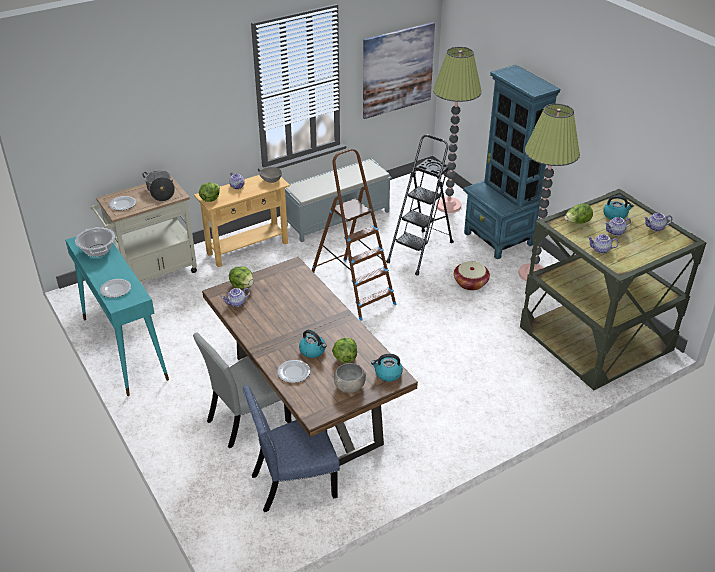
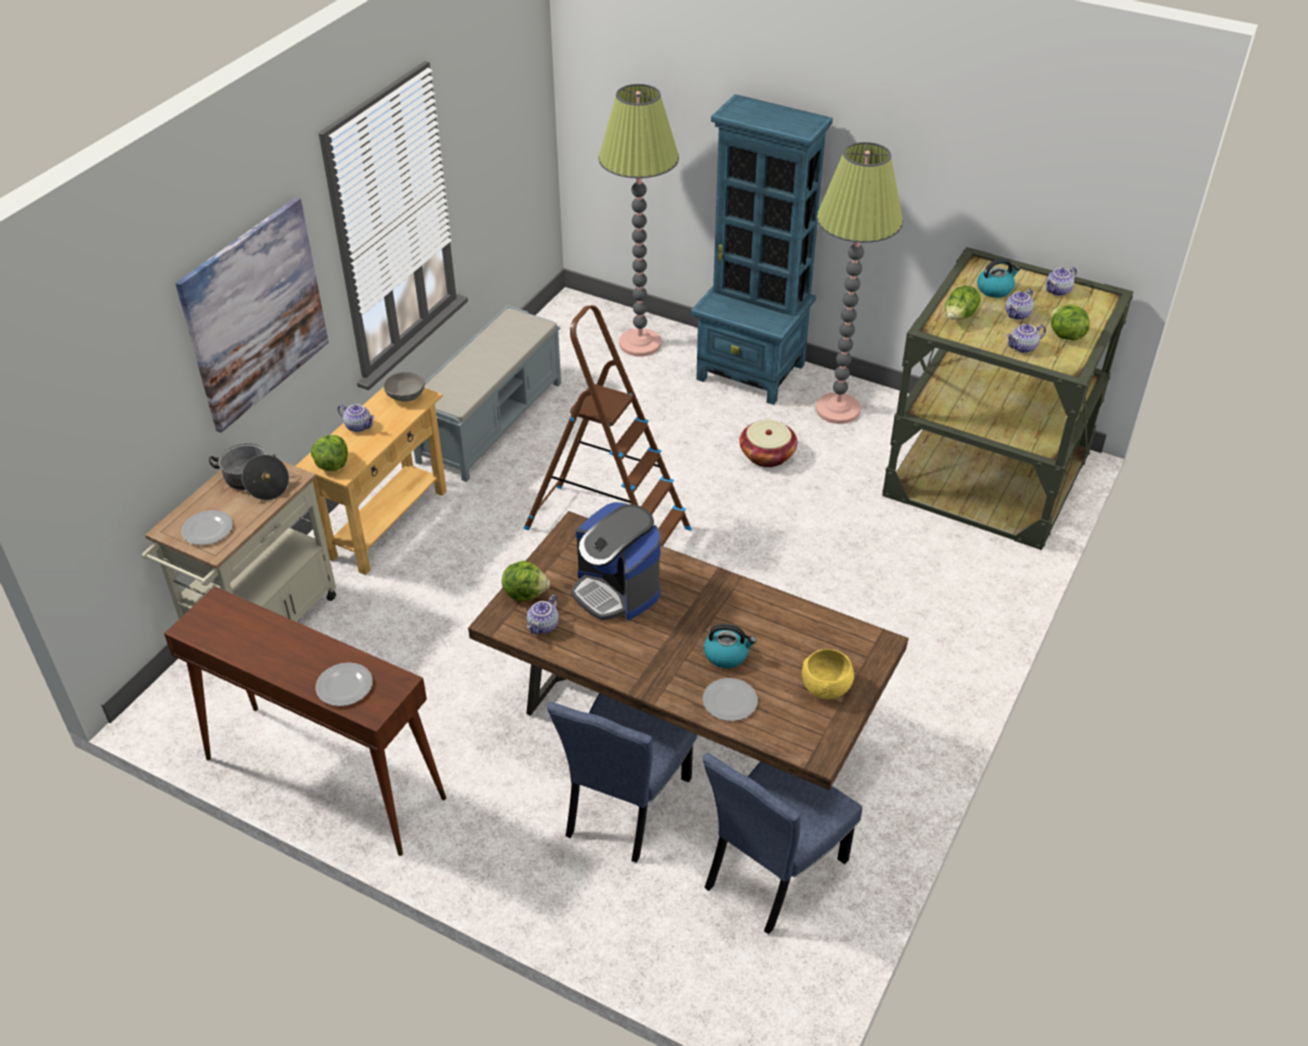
camera: 30 degrees left, 5 degrees up
turquoise console table [65,236,169,396] -> brown console table [164,586,446,856]
cooking pot [75,227,115,257] -> none
grey chair [193,332,292,448] -> blue chair [547,693,698,863]
lettuce [332,337,357,363] -> lettuce moved to [1051,305,1090,341]
grey bowl [334,363,366,393] -> yellow bowl [802,649,854,699]
picture [363,22,435,119] -> picture moved to [175,197,329,433]
kettle [371,354,403,382] -> none
step ladder [386,134,454,275] -> none
none -> coffee machine [571,502,661,621]

